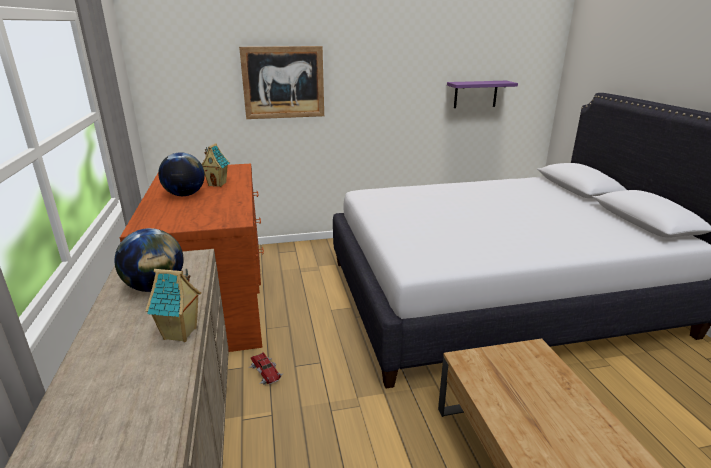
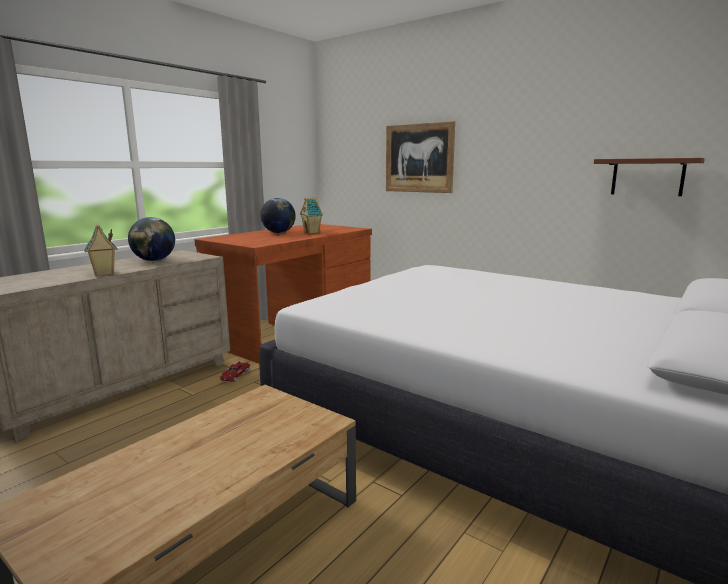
camera: 50 degrees right, 10 degrees down
purple shelf [447,81,518,108] -> brown shelf [594,158,705,196]

